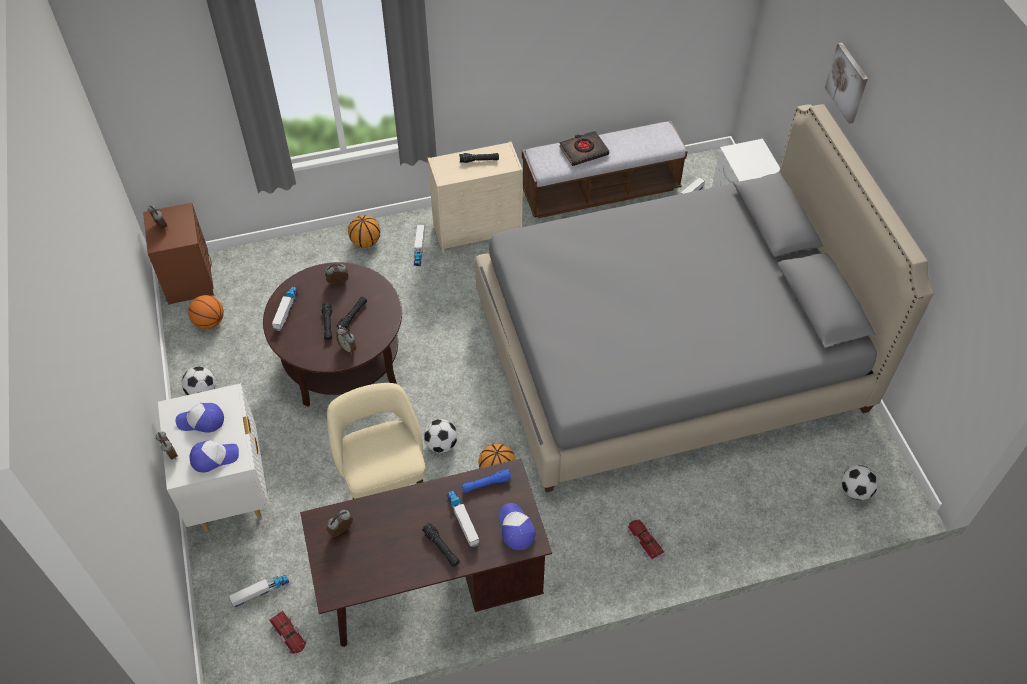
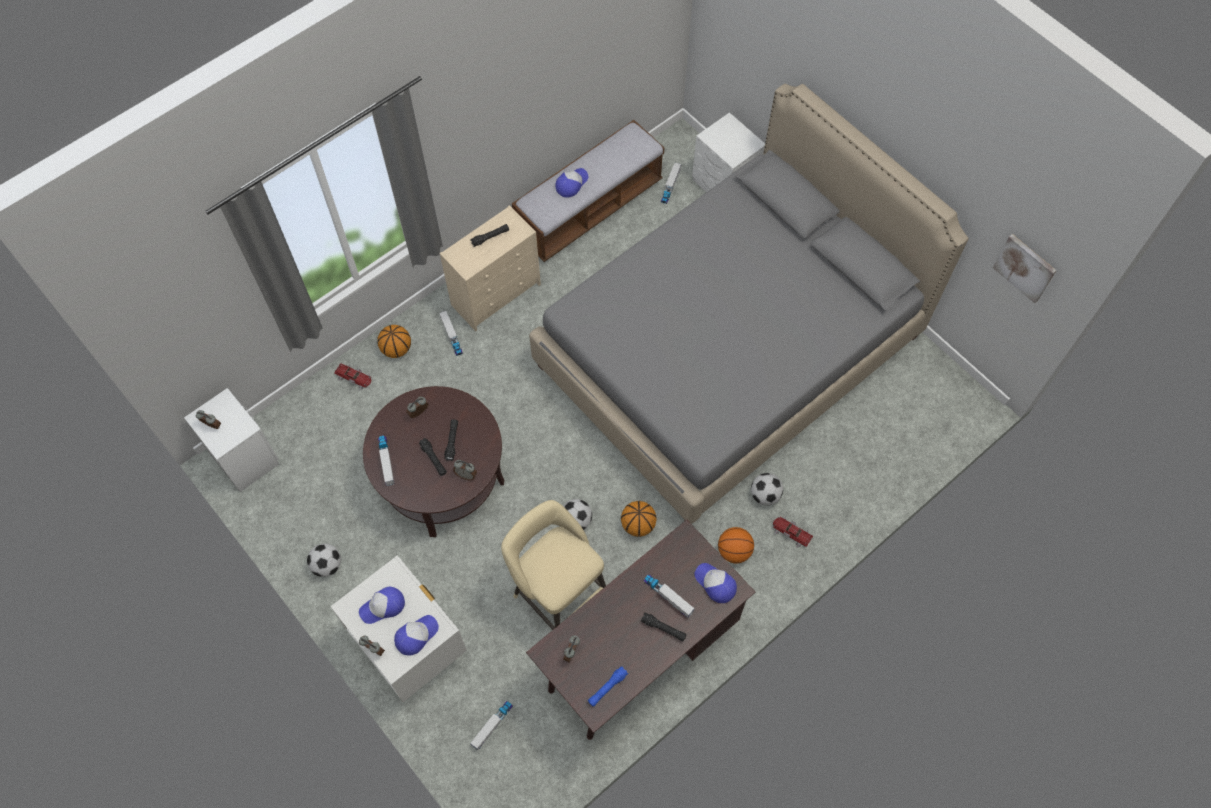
camera: 25 degrees left, 10 degrees up
brown nightstand [143,203,214,304] -> white nightstand [184,388,279,492]
basketball [188,295,224,329] -> basketball moved to [718,527,754,563]
toy car [270,611,309,654] -> toy car moved to [334,363,371,390]
blue flashlight [462,469,512,493] -> blue flashlight moved to [588,667,628,707]
black book [560,131,609,166] -> cap [555,168,588,198]
picture [825,43,868,124] -> picture moved to [993,234,1056,303]
football [842,465,878,500] -> football moved to [751,473,783,506]

